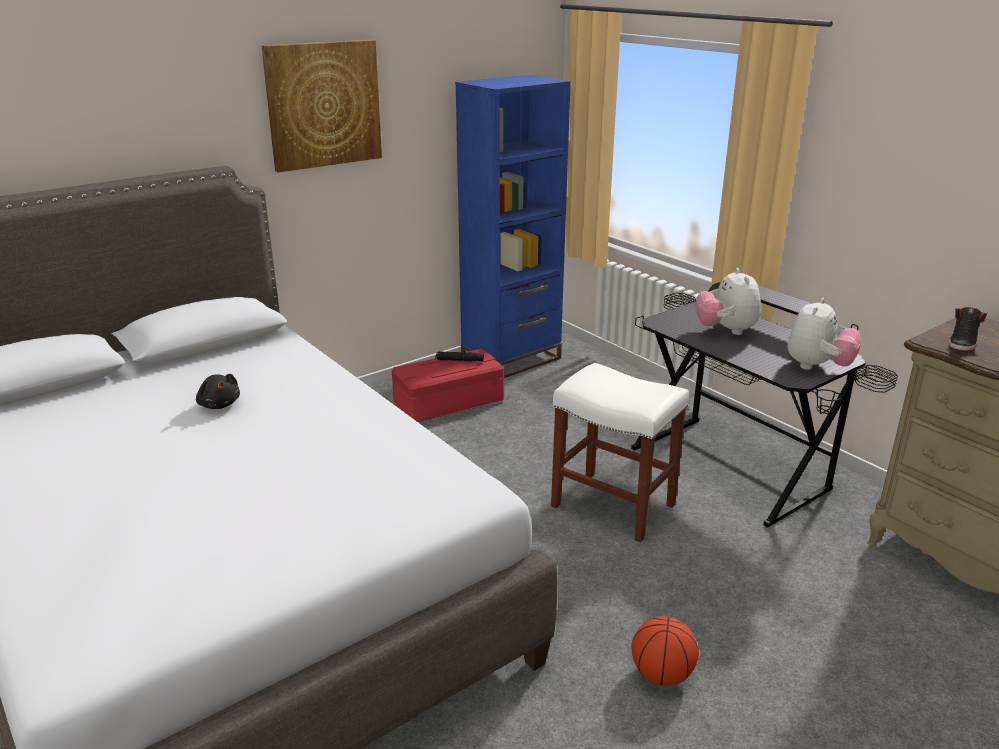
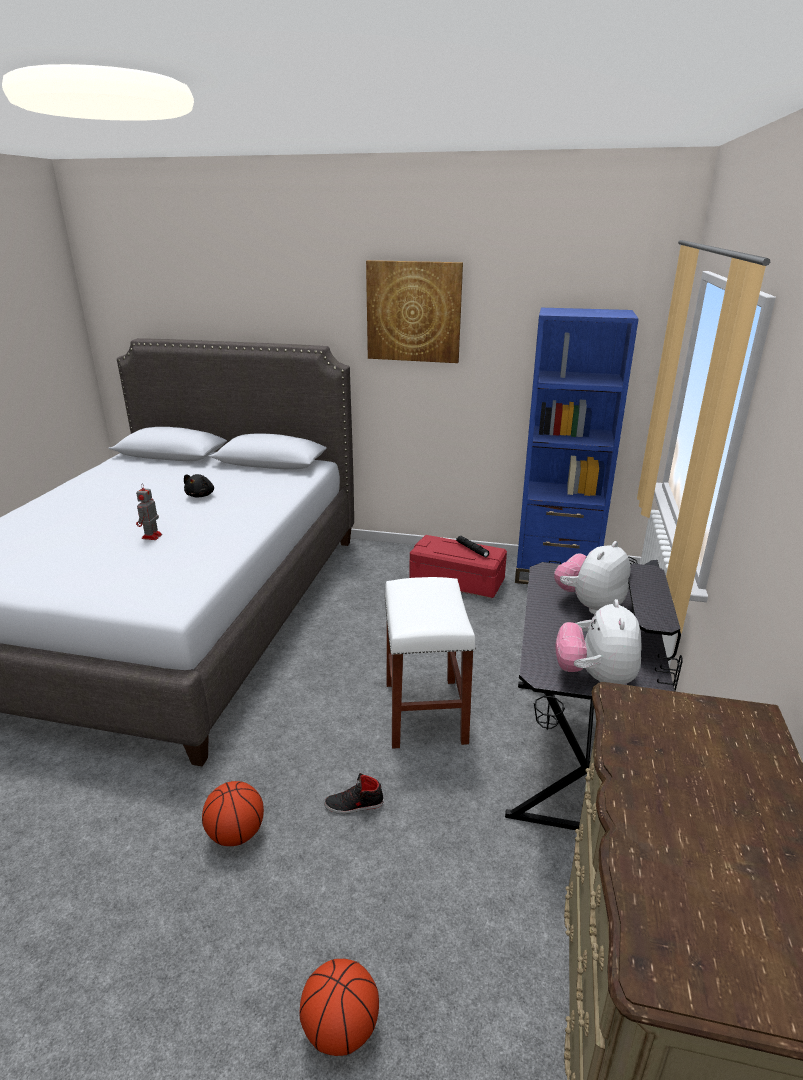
camera: 50 degrees right, 0 degrees up
plush toy [788,298,862,370] -> plush toy turned 105 degrees clockwise [556,599,641,685]
black shoe [949,307,987,351] -> black shoe moved to [324,773,384,814]
none -> toy robot [136,485,162,540]
none -> basketball [300,959,379,1056]

